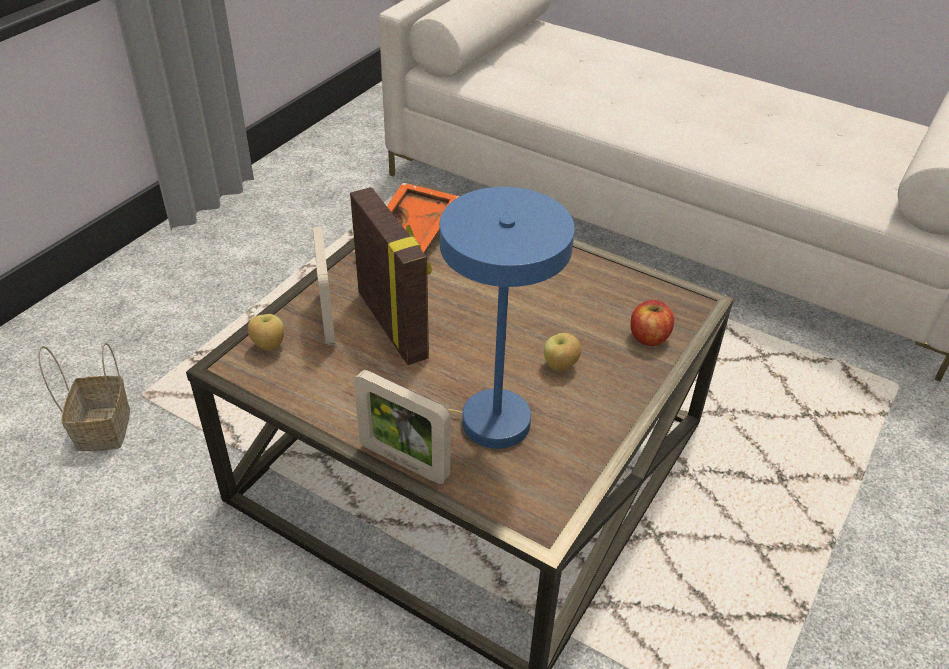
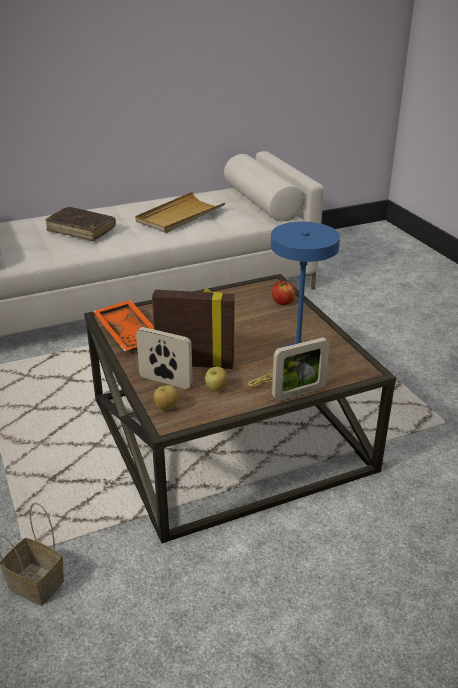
camera: 55 degrees left, 10 degrees down
apple [544,333,581,372] -> apple moved to [205,366,227,392]
none -> brown book [45,207,116,241]
none -> beige tray [135,192,226,233]

